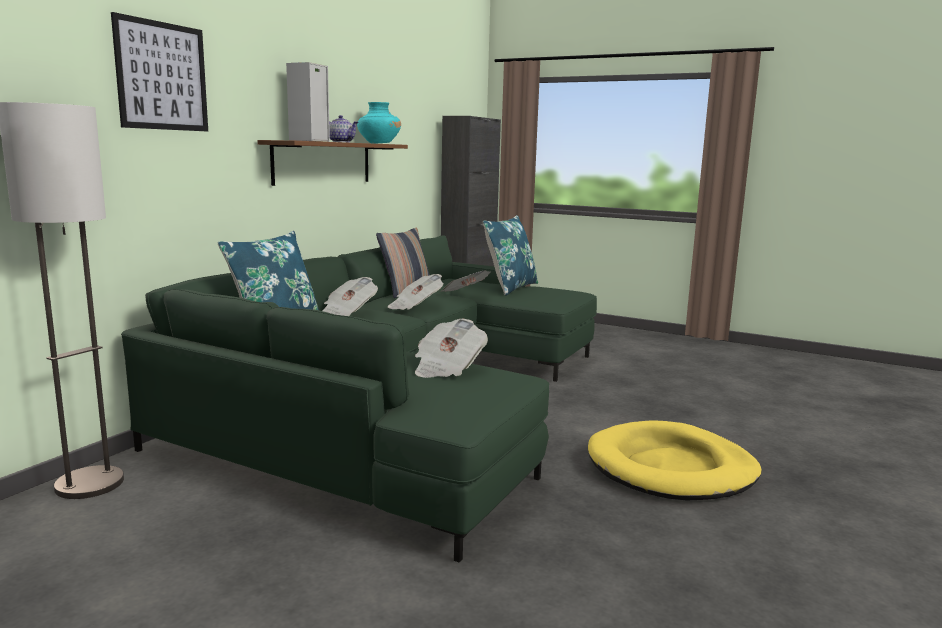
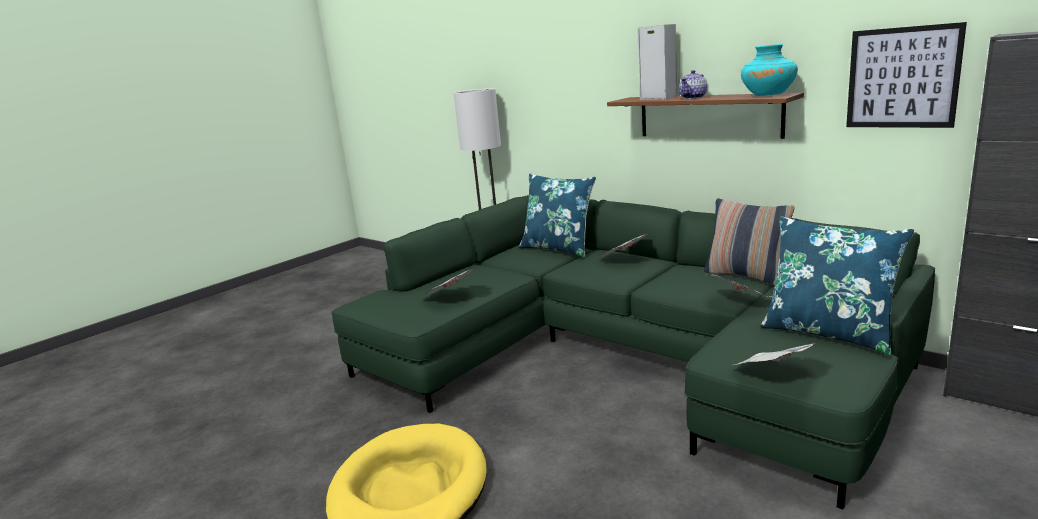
camera: 105 degrees right, 5 degrees up
picture [111,12,208,131] -> picture moved to [846,22,967,128]
newspaper [388,274,443,310] -> newspaper moved to [734,342,819,365]

